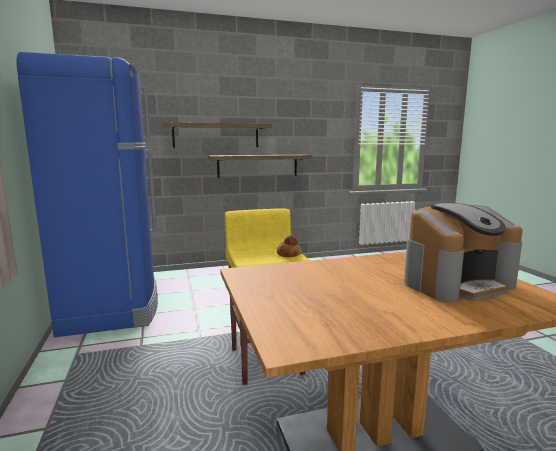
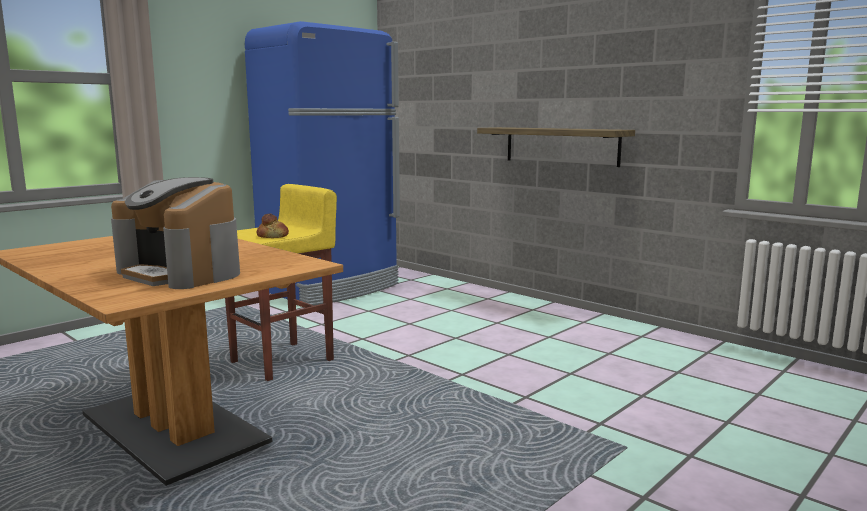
camera: 60 degrees right, 0 degrees up
shelf [163,122,272,148] -> none

